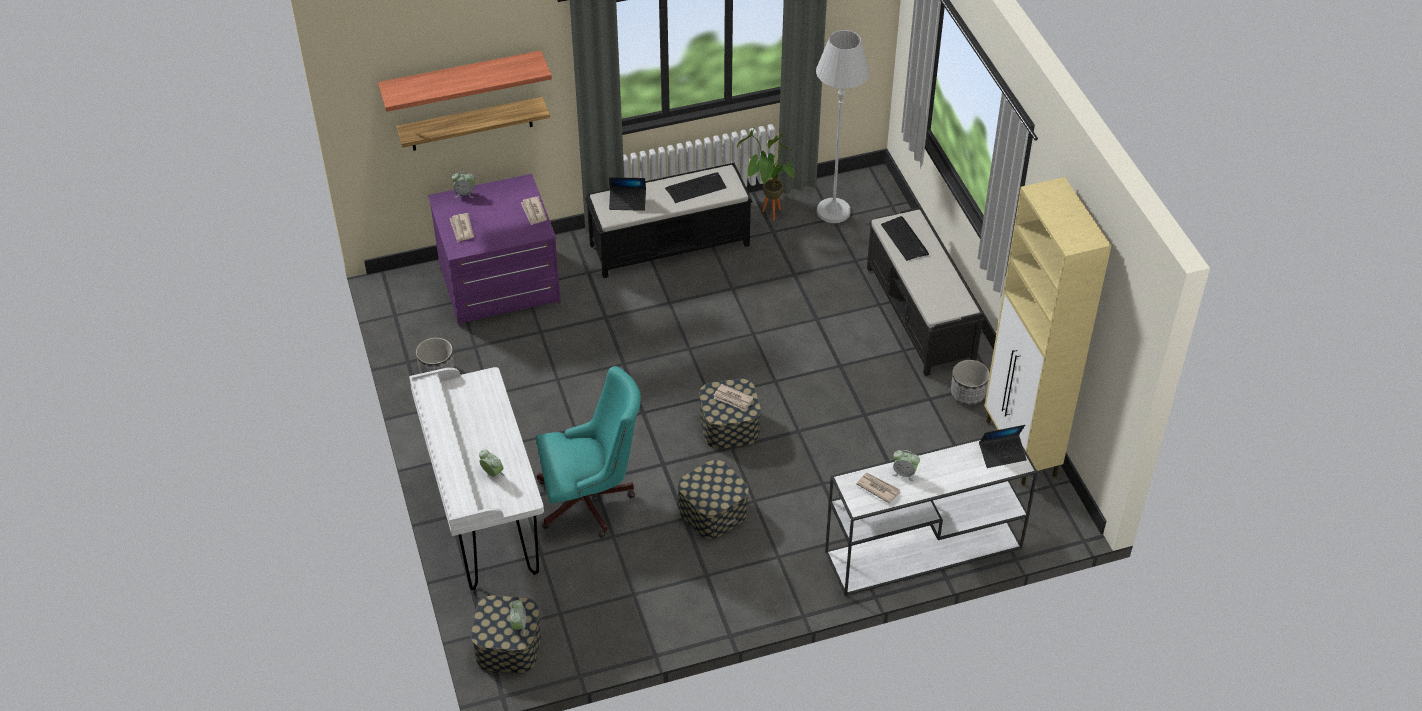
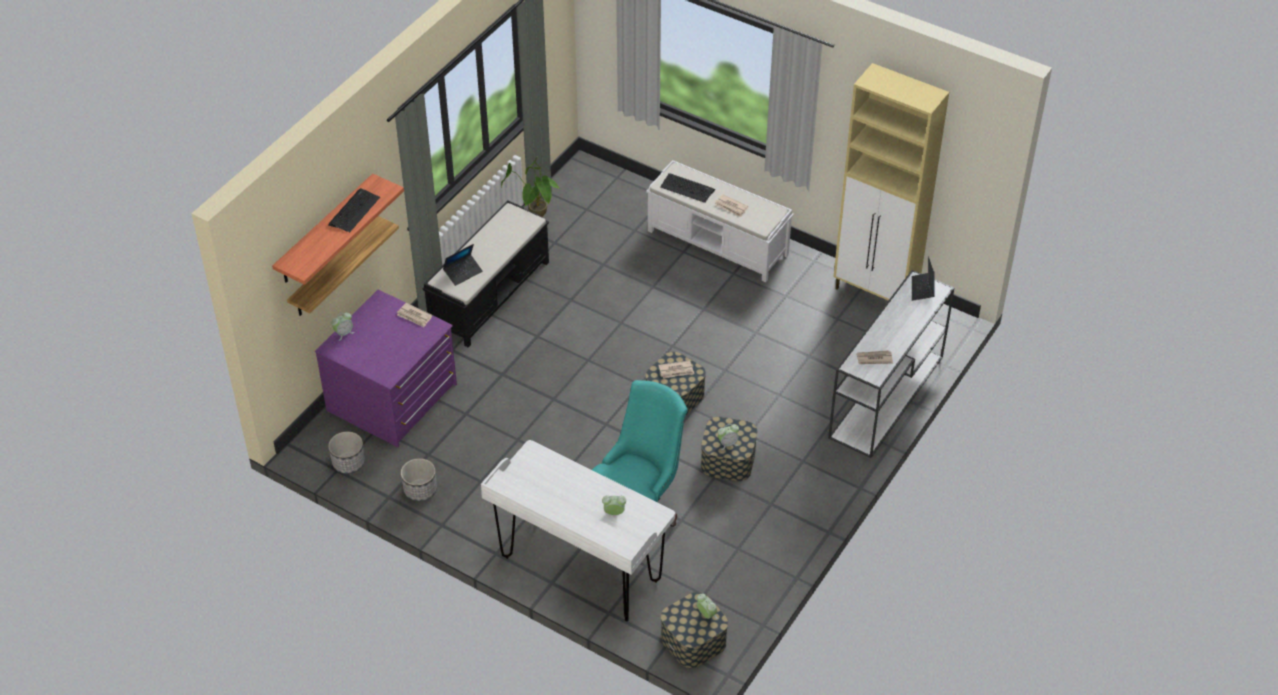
camera: 40 degrees left, 0 degrees up
newspaper [450,213,474,243] -> newspaper moved to [715,195,748,217]
keyboard [665,172,727,203] -> keyboard moved to [328,188,380,233]
white floor lamp [816,30,870,223] -> none
black bench [867,207,985,376] -> white bench [646,160,794,282]
alarm clock [892,450,920,481] -> alarm clock moved to [718,424,739,450]
planter [951,360,990,405] -> planter moved to [328,431,365,474]
laptop [979,425,1027,468] -> laptop turned 150 degrees clockwise [912,257,935,301]

